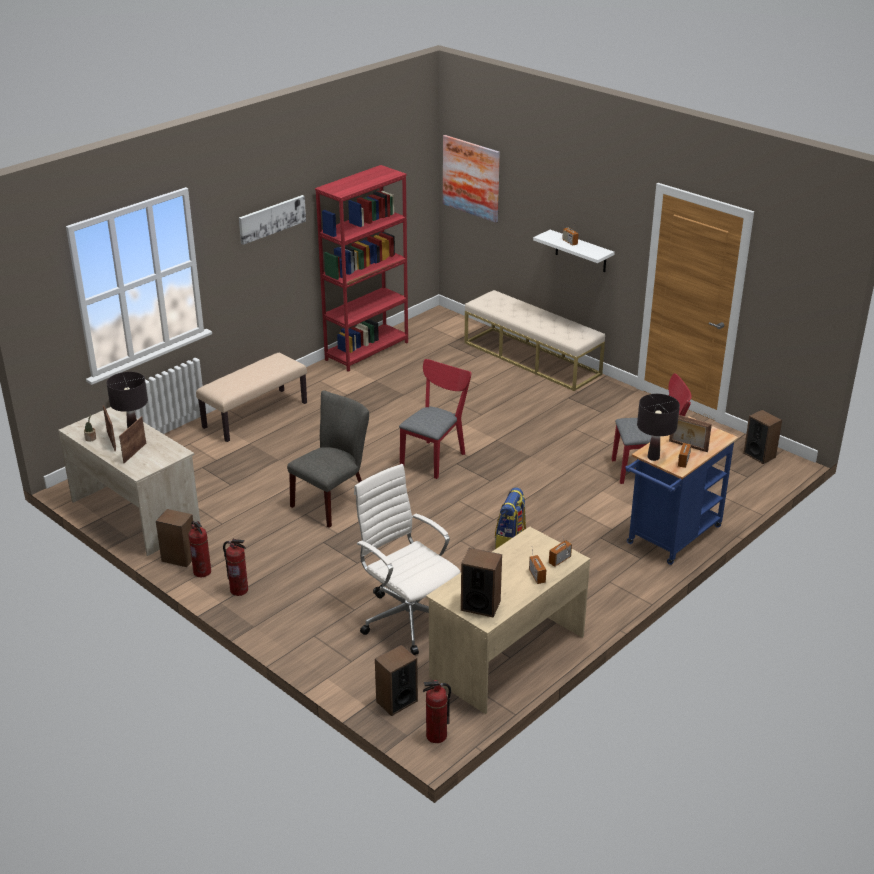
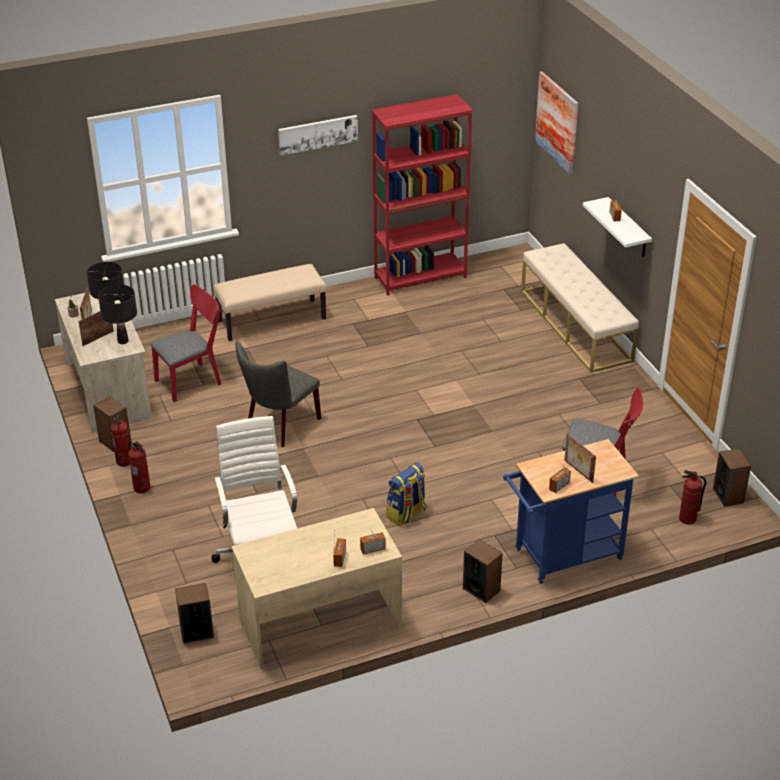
camera: 25 degrees right, 5 degrees up
grey chair [287,391,369,528] -> grey chair turned 150 degrees clockwise [235,341,321,447]
red chair [399,359,472,479] -> red chair moved to [150,284,221,402]
fire extinguisher [423,680,451,743] -> fire extinguisher moved to [679,470,706,524]
speaker [461,548,502,617] -> speaker moved to [463,539,503,603]
black table lamp [637,394,680,461] -> black table lamp moved to [98,284,137,344]

